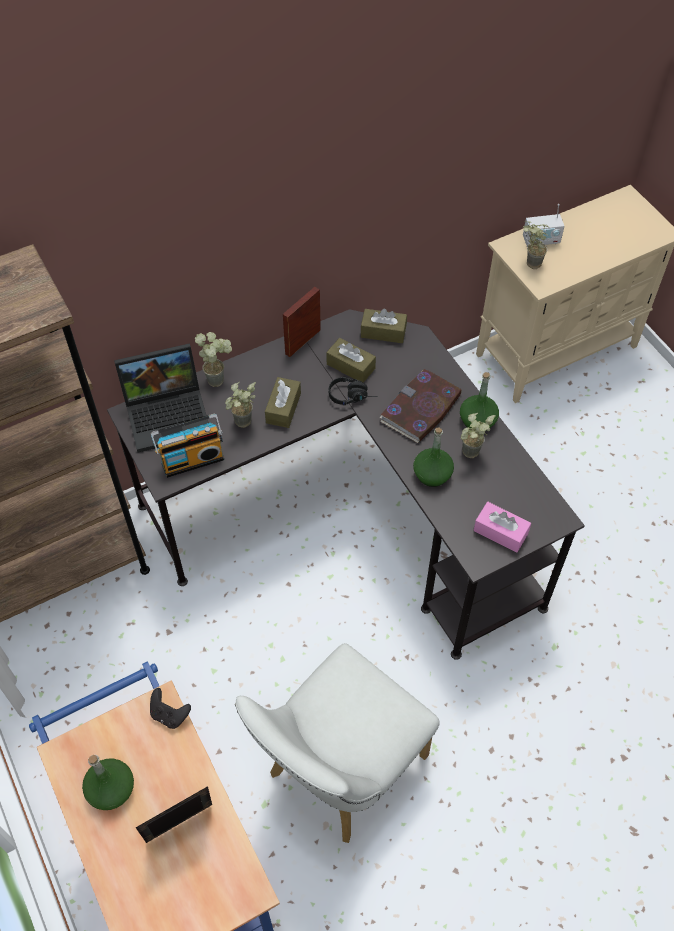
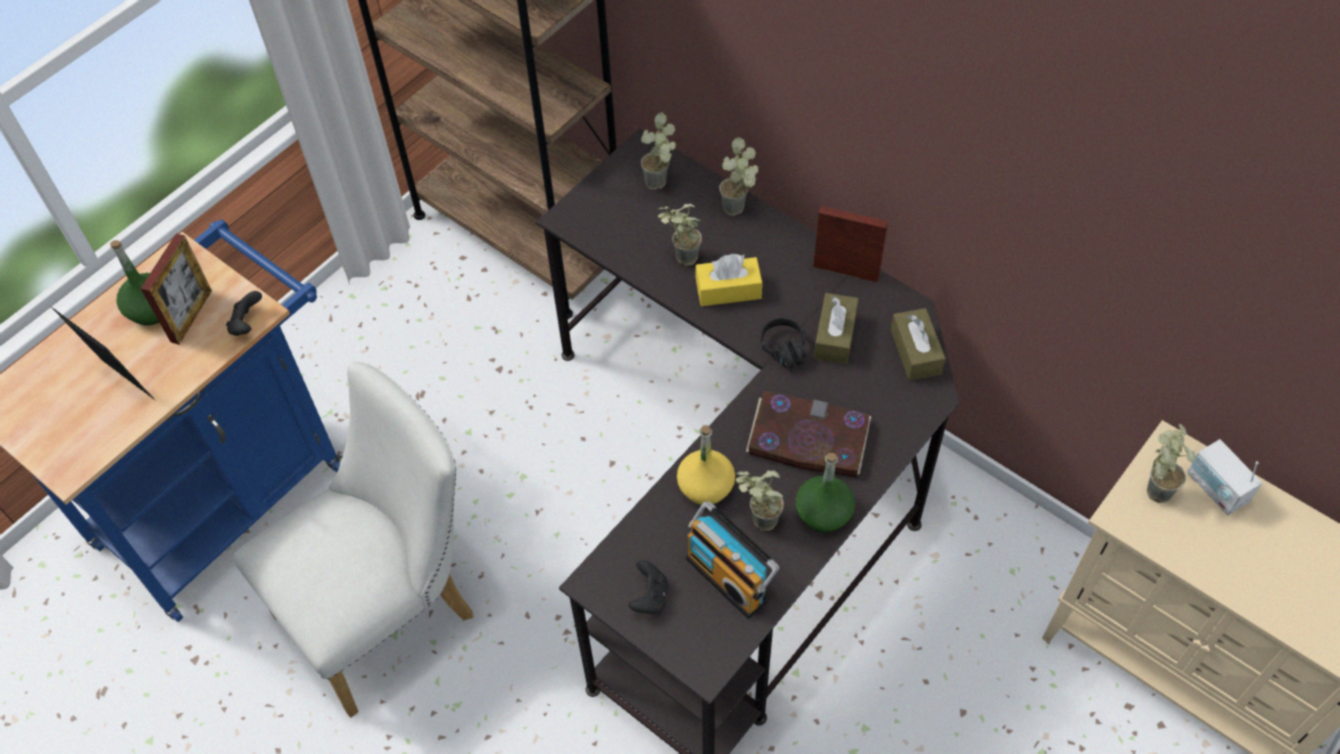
camera: 70 degrees right, 0 degrees up
laptop [114,343,209,453] -> potted plant [641,112,676,190]
radio [151,414,224,478] -> radio moved to [685,501,779,619]
white chair [235,643,440,843] -> white chair turned 120 degrees clockwise [233,362,473,718]
brown tissue box [265,377,301,428] -> yellow tissue box [695,254,762,306]
green bottle [413,427,454,487] -> yellow bottle [677,425,735,505]
pink tissue box [474,502,531,553] -> black game controller [629,560,668,614]
none -> picture frame [140,233,212,344]

